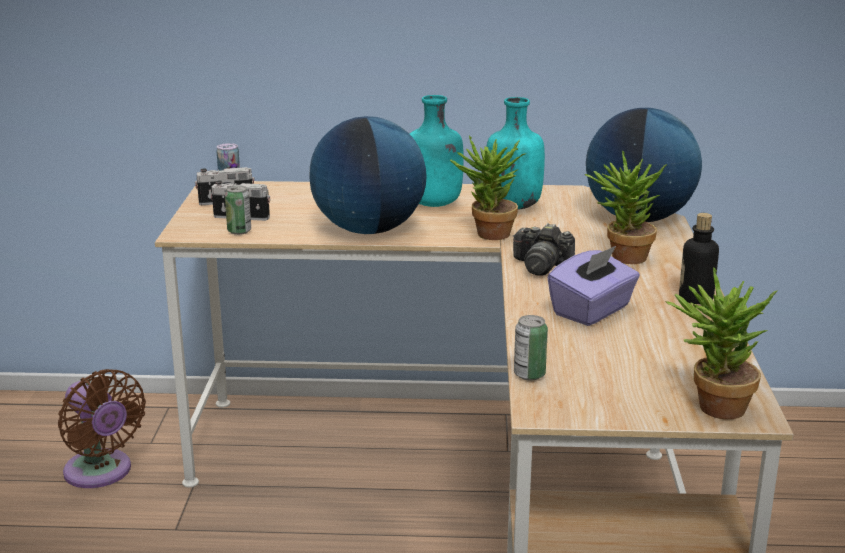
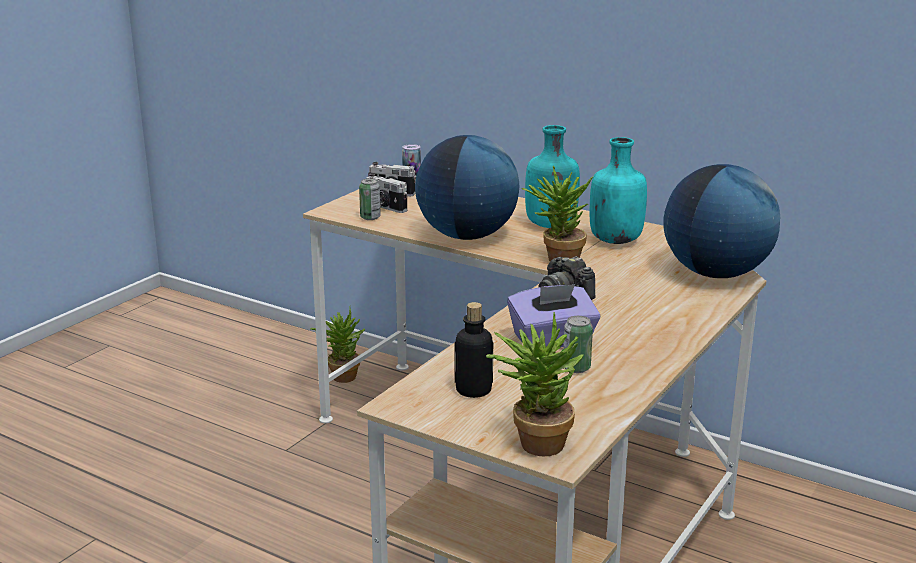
camera: 30 degrees right, 0 degrees up
brown fan [58,369,146,488] -> none
can [514,315,548,381] -> can moved to [563,316,593,373]
potted plant [585,150,667,264] -> potted plant moved to [310,308,365,383]
bottle [679,213,719,304] -> bottle moved to [455,302,493,398]

